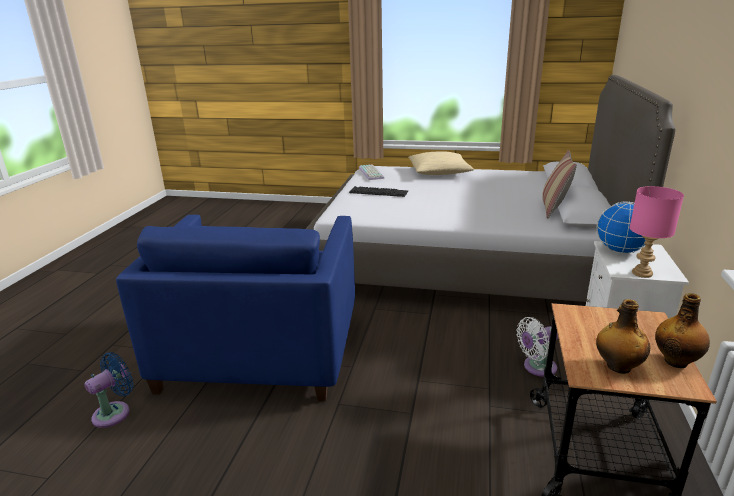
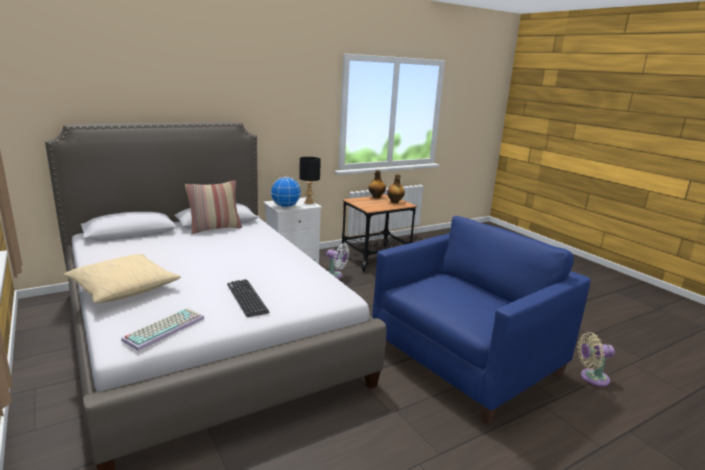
camera: 135 degrees left, 5 degrees down
blue fan [84,352,134,428] -> beige fan [578,332,615,387]
pink table lamp [629,186,684,278] -> black table lamp [299,157,321,204]

